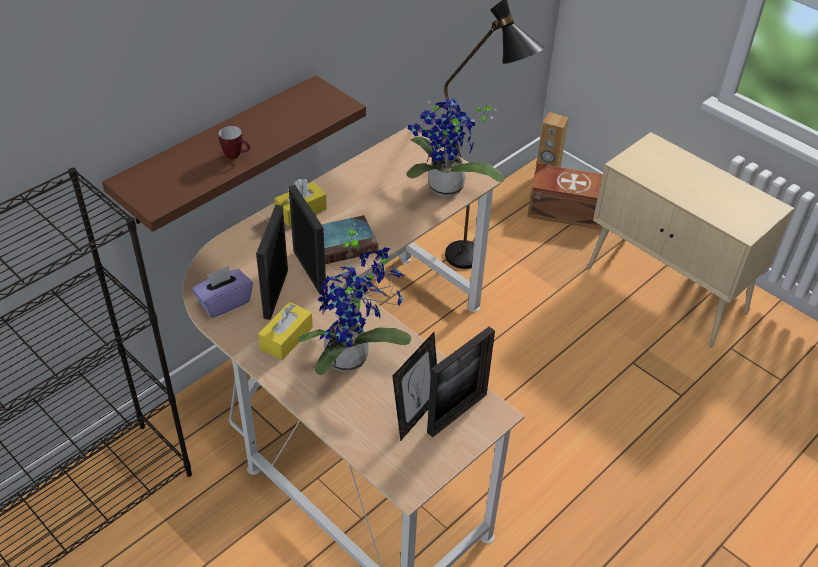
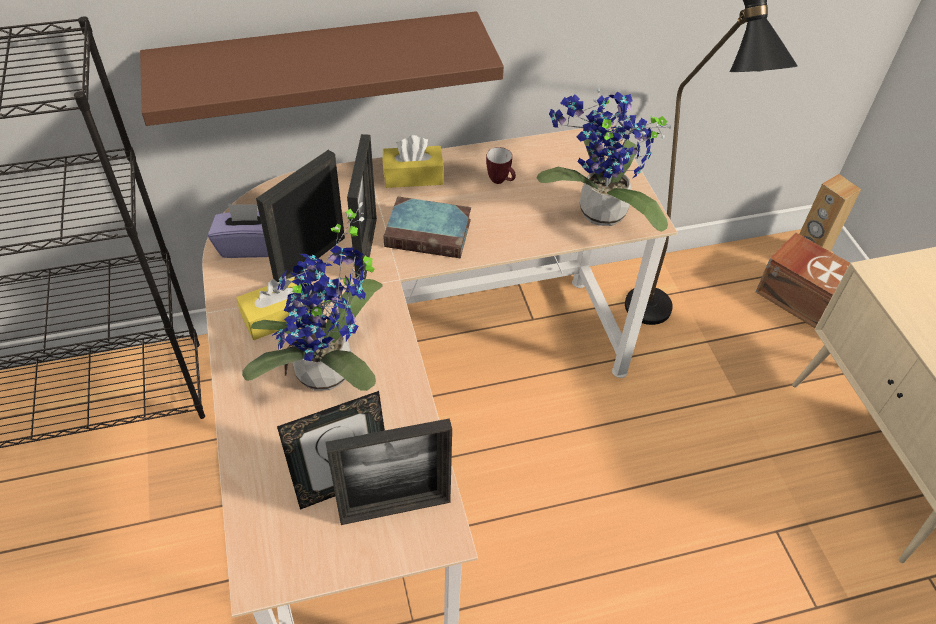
camera: 30 degrees right, 5 degrees up
mug [218,126,250,159] -> mug moved to [486,147,516,184]

